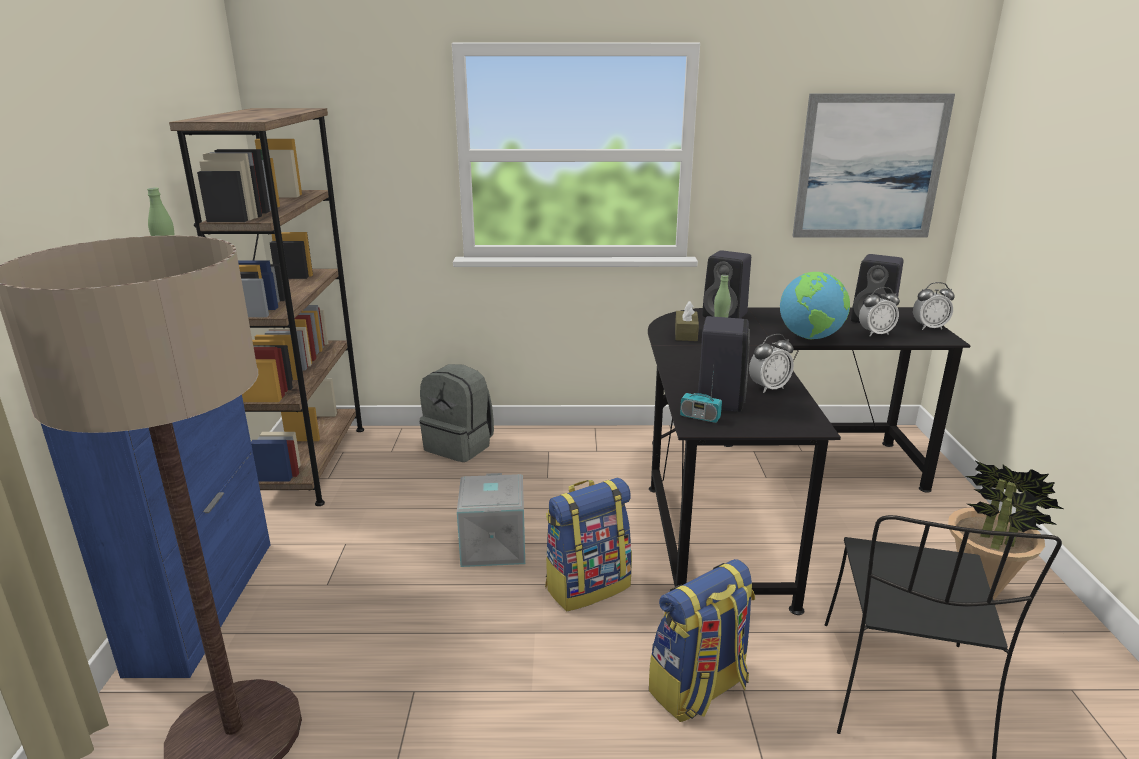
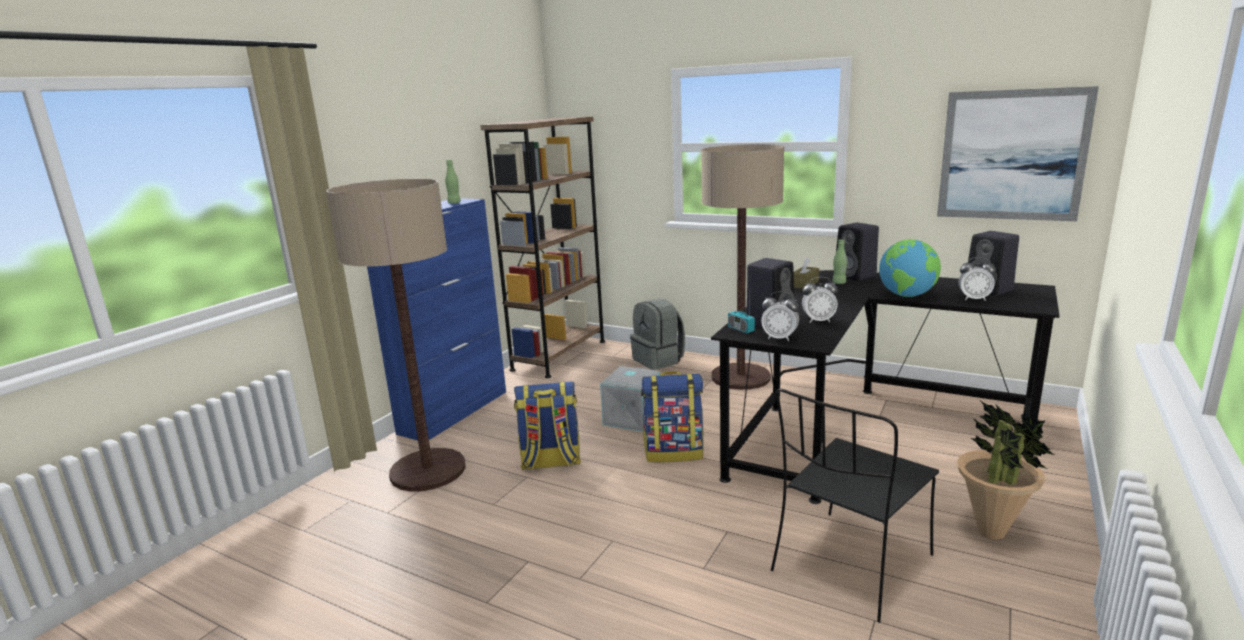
camera: 30 degrees right, 5 degrees down
backpack [649,559,755,722] -> backpack moved to [514,381,581,470]
alarm clock [913,282,955,330] -> alarm clock moved to [761,292,799,341]
none -> floor lamp [701,144,784,390]

